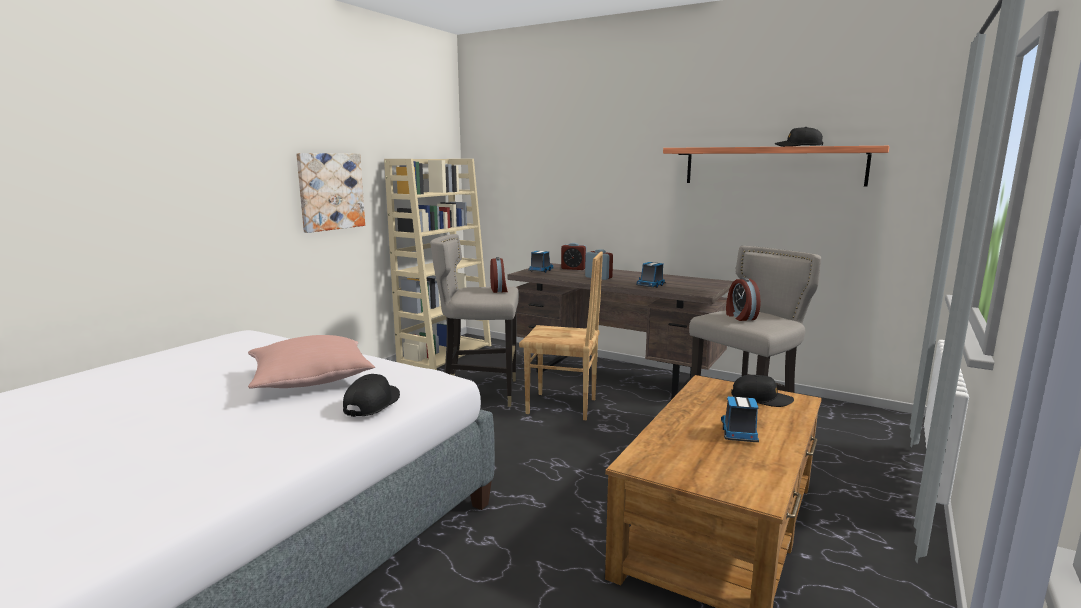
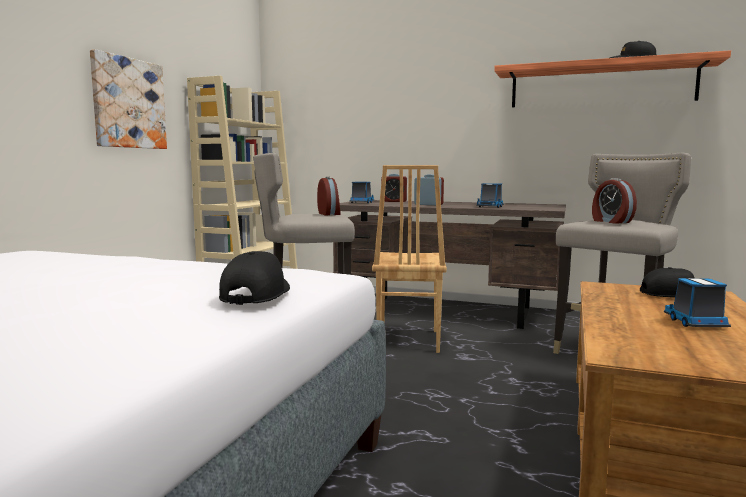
camera: 10 degrees left, 5 degrees down
pink pillow [248,335,375,389] -> none
brown chair [519,252,603,420] -> brown chair turned 90 degrees clockwise [372,165,447,353]

